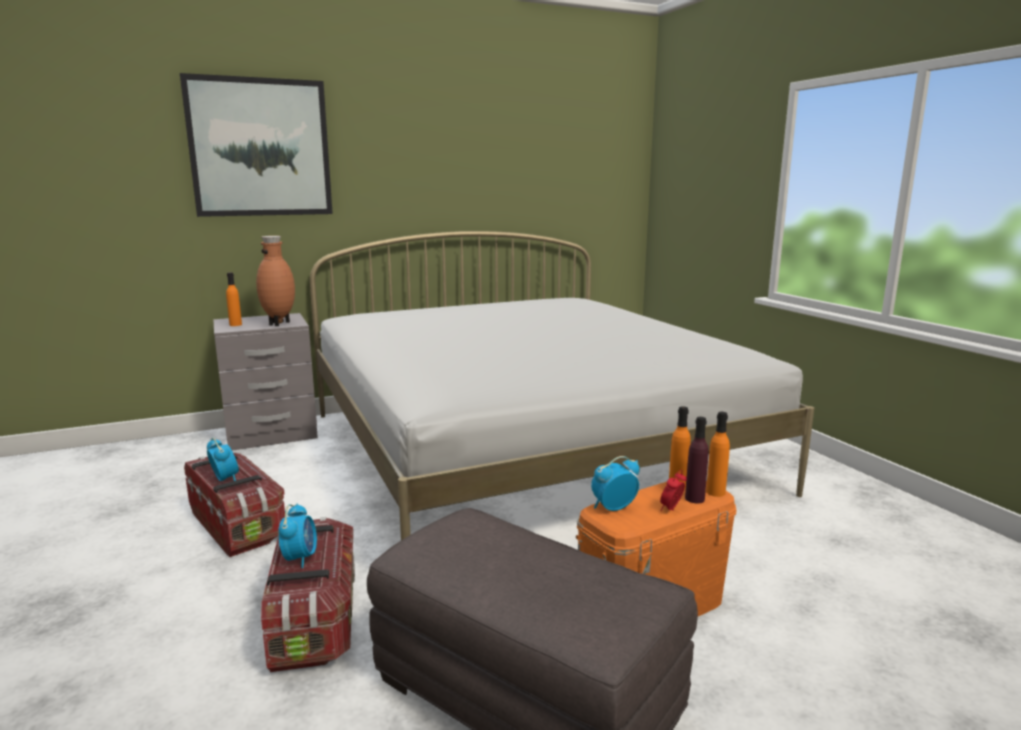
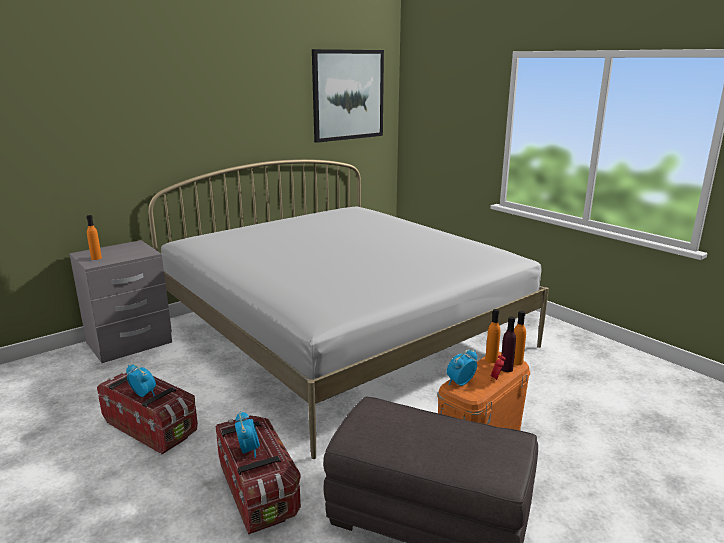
camera: 15 degrees left, 5 degrees up
picture [180,73,333,217] -> picture moved to [312,49,384,143]
brown vase [256,236,295,326] -> none

